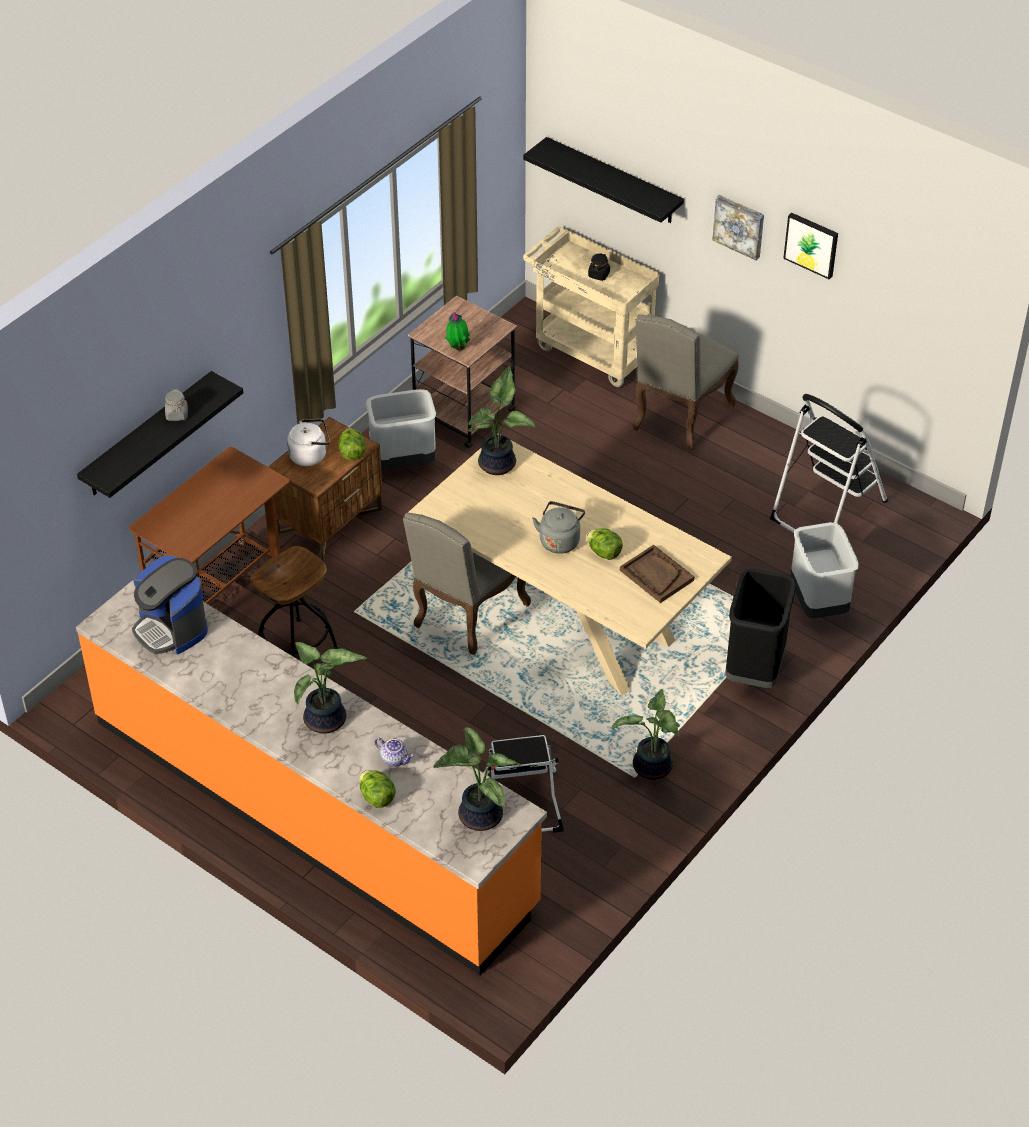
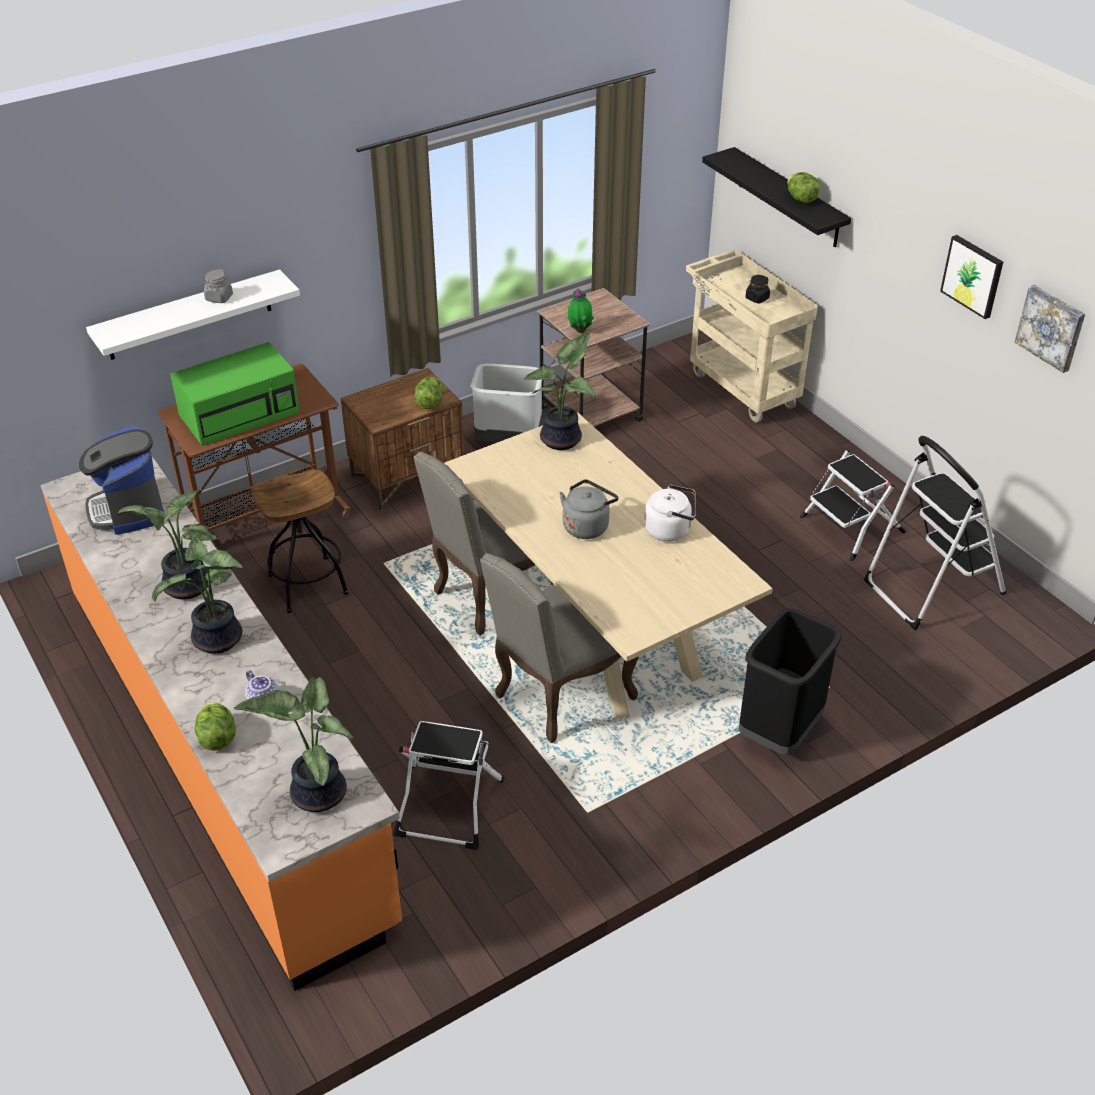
camera: 20 degrees right, 5 degrees down
black shelf [77,371,243,498] -> white shelf [86,269,300,360]
white kettle [287,419,330,466] -> white kettle moved to [644,485,696,542]
lettuce [587,528,623,560] -> lettuce moved to [788,172,820,204]
potted plant [612,689,680,780] -> potted plant moved to [118,489,217,599]
brown tray [620,545,694,603] -> none
grey chair [633,315,739,451] -> grey chair moved to [480,553,639,743]
picture [712,195,764,260] -> picture moved to [1015,285,1085,373]
grey trash can [790,522,859,618] -> none
none -> green microwave [170,342,300,446]
none -> step ladder [800,449,906,561]

